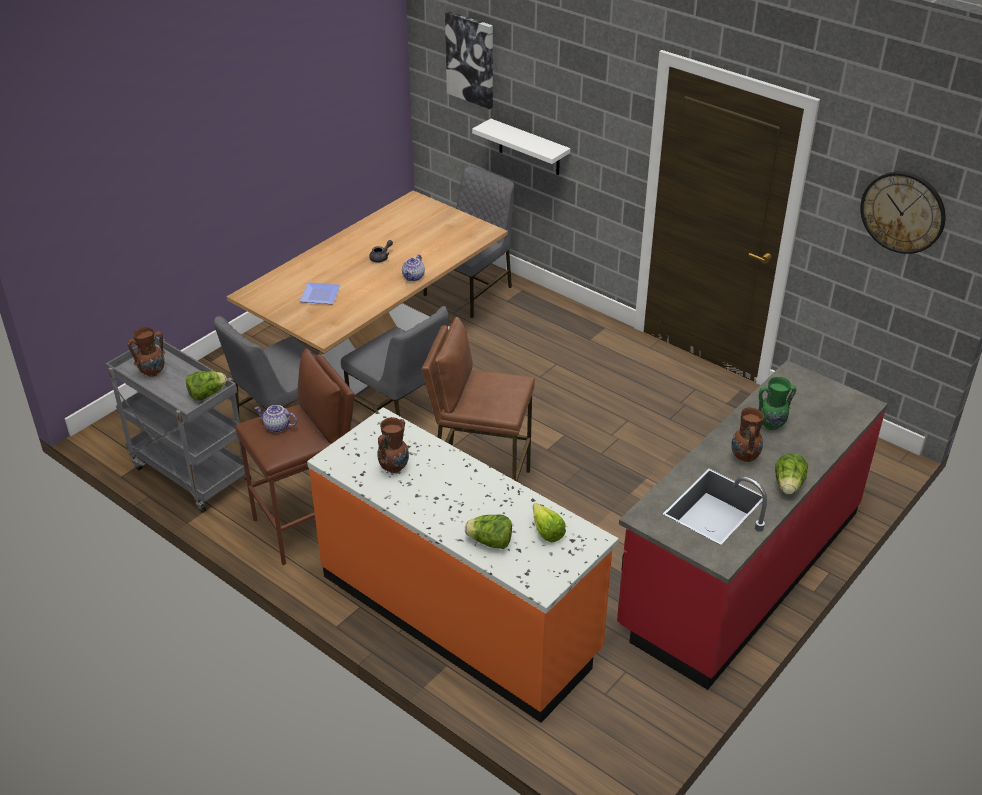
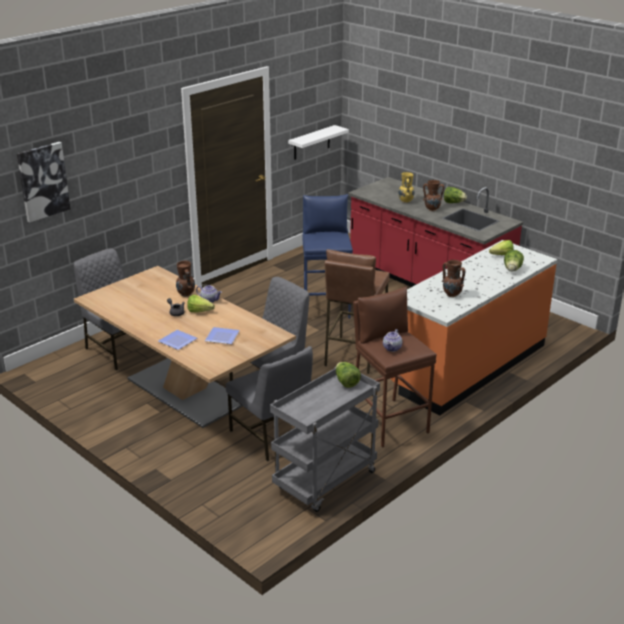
camera: 85 degrees left, 10 degrees down
brown vase [128,327,166,377] -> brown vase moved to [176,261,195,297]
white shelf [472,119,570,175] -> white shelf moved to [288,125,349,160]
green vase [758,377,797,430] -> yellow vase [398,172,414,203]
wall clock [860,172,946,254] -> none
none -> plate [158,330,197,350]
none -> lettuce [187,295,215,313]
none -> blue stool [302,194,353,319]

